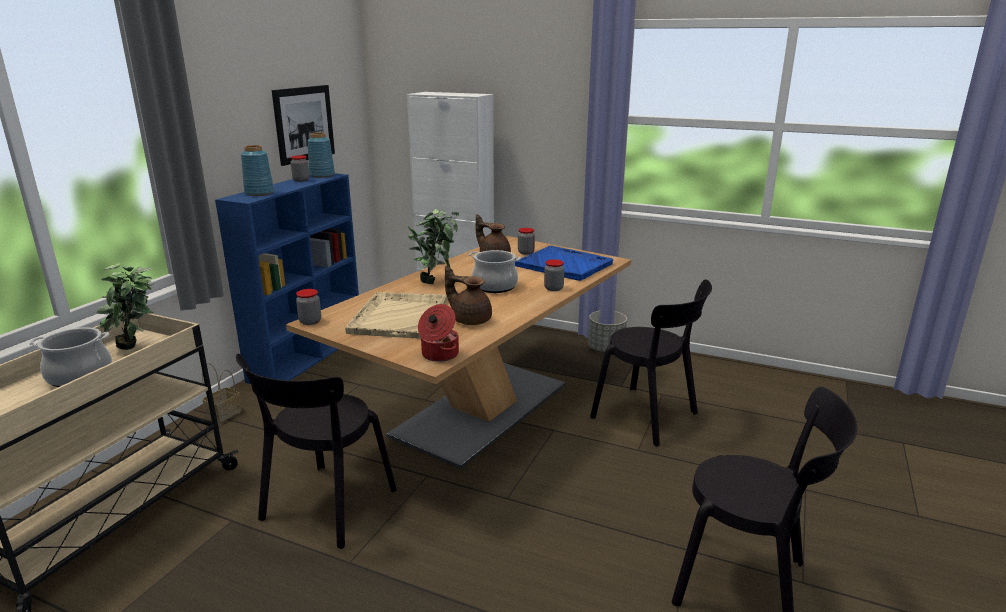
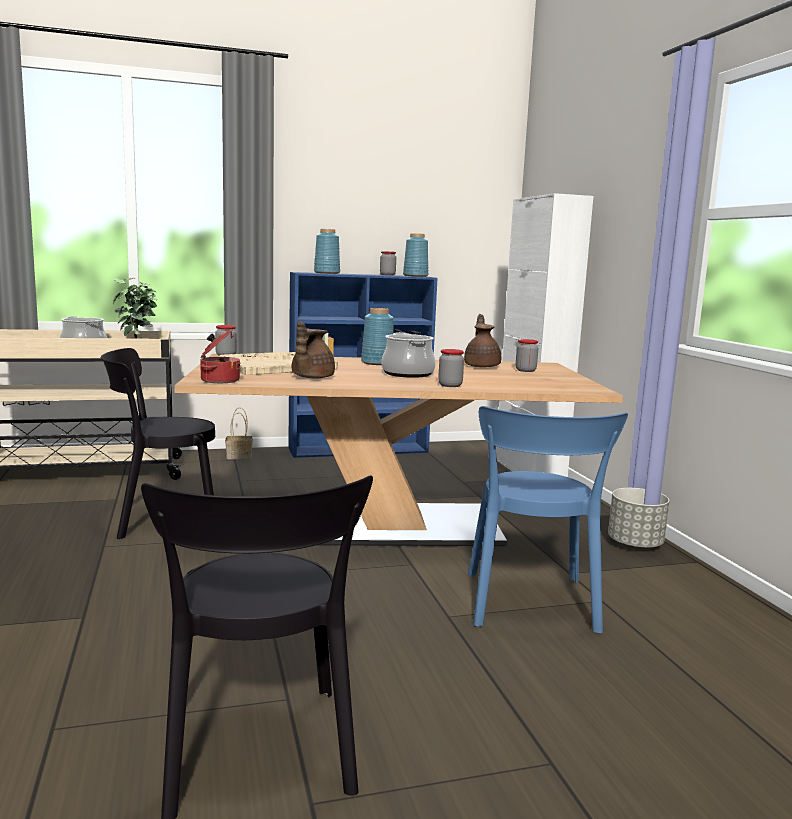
camera: 50 degrees right, 10 degrees down
picture [272,85,335,166] -> none
potted plant [408,209,459,284] -> blue vase [361,308,394,365]
brown teapot [445,266,492,325] -> brown teapot turned 150 degrees counterclockwise [292,321,335,378]
blue tray [515,246,613,281] -> none
black chair [590,279,712,447] -> blue chair [468,406,628,633]

